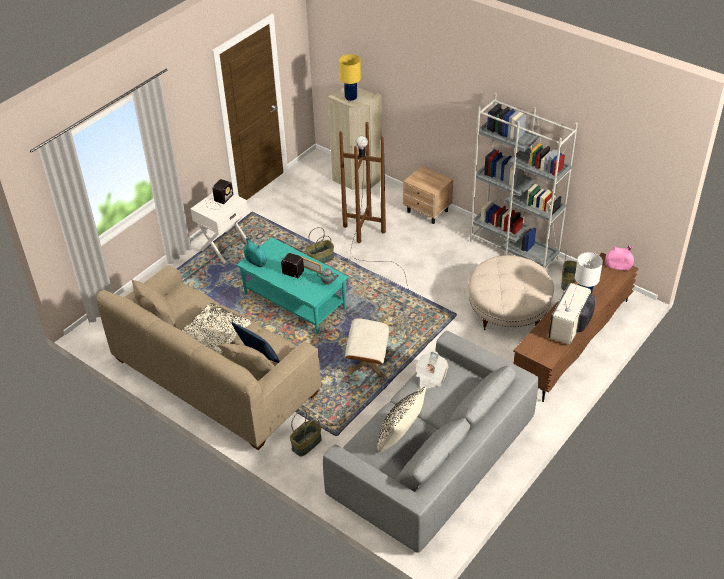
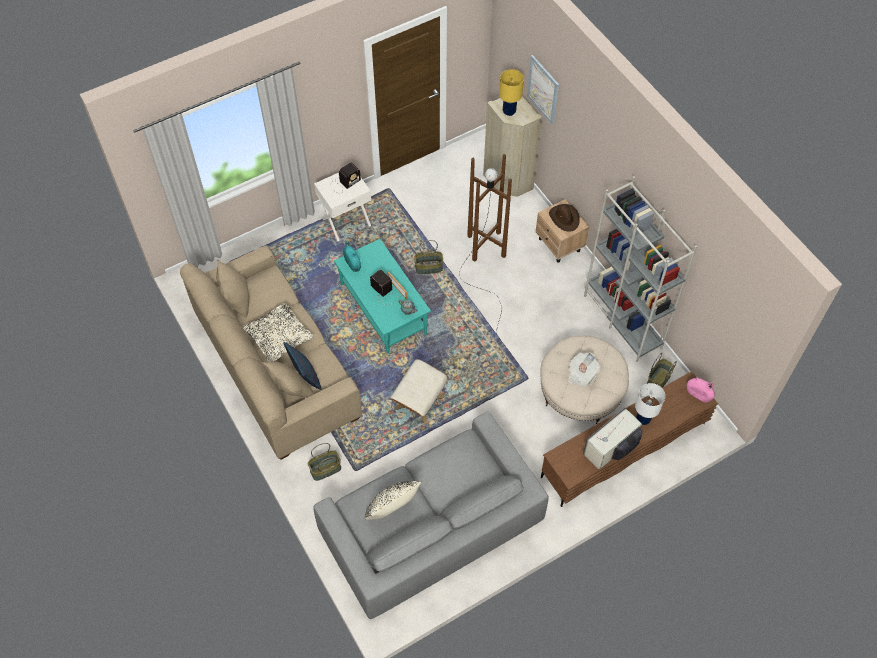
camera: 20 degrees right, 15 degrees up
newspaper [415,351,449,389] -> newspaper moved to [568,353,600,387]
none -> picture [527,55,559,125]
none -> brown hat [549,204,580,232]

